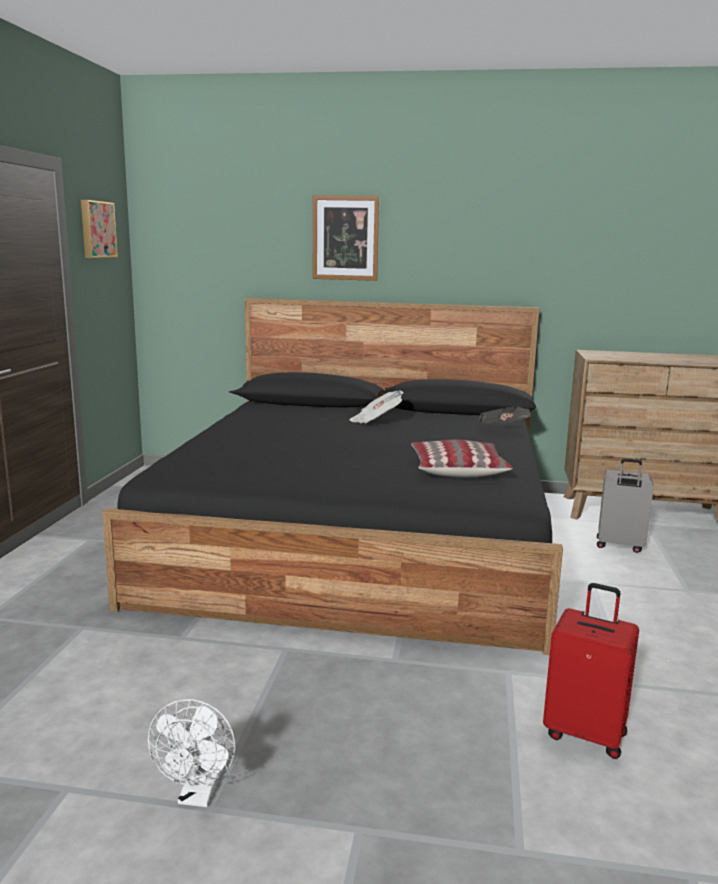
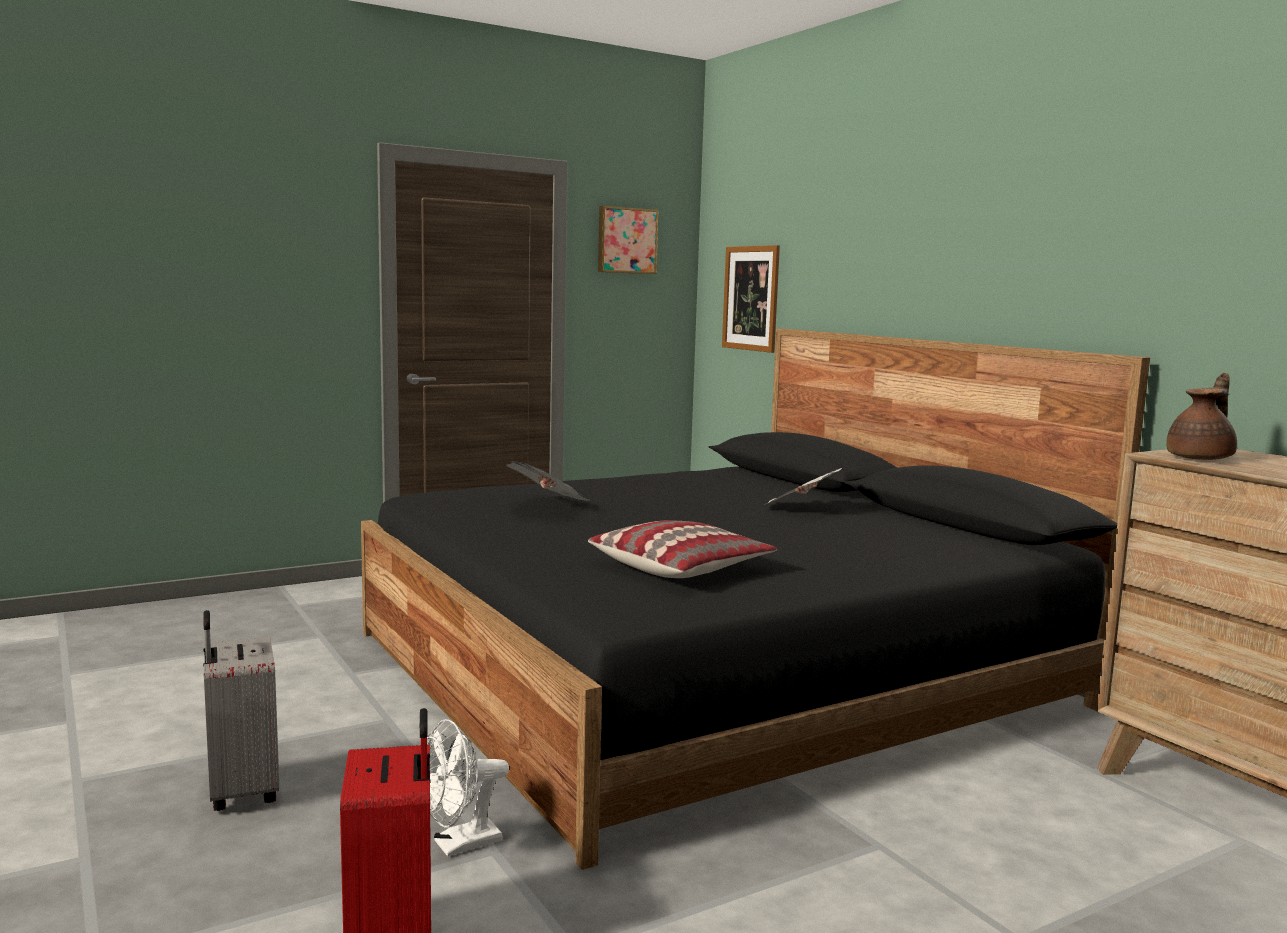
camera: 50 degrees right, 5 degrees down
white fan [148,699,236,807] -> white fan moved to [427,719,509,856]
picture [313,195,379,281] -> picture moved to [722,245,780,353]
newspaper [479,406,530,425] -> newspaper moved to [506,462,589,501]
grey suitcase [597,459,654,553] -> grey suitcase moved to [203,610,279,811]
none -> brown teapot [1166,373,1237,460]

